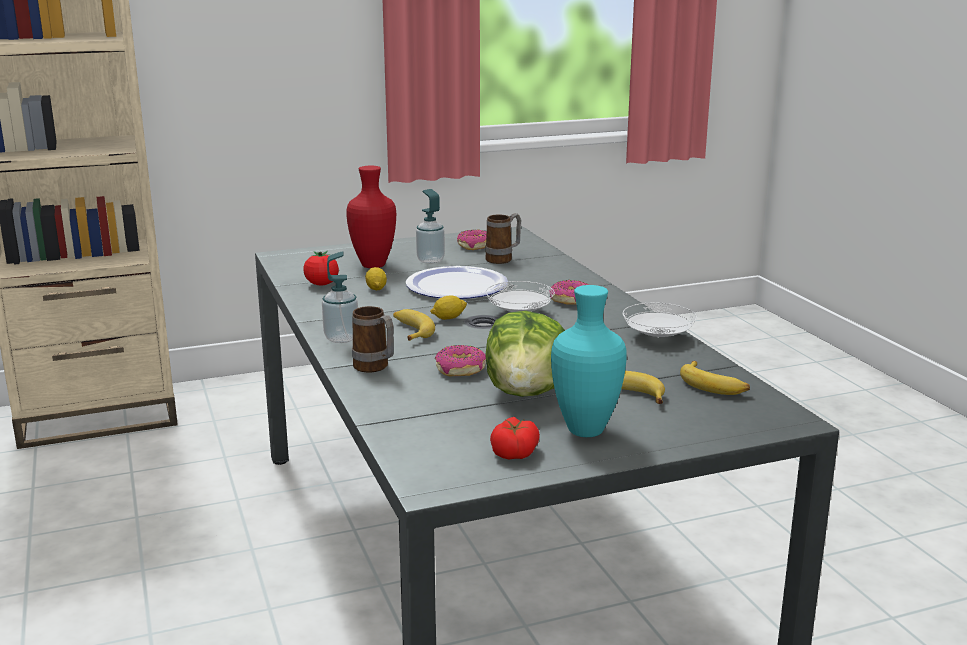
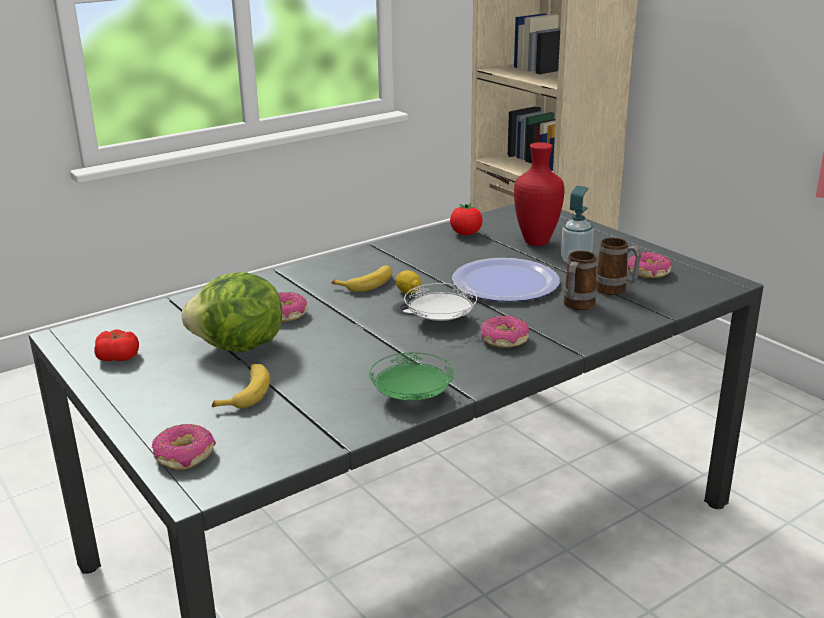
camera: 75 degrees right, 5 degrees up
soap dispenser [322,251,358,343] -> none
mug [352,306,394,372] -> mug moved to [564,251,597,310]
lemon [365,267,387,290] -> none
turquoise vase [551,285,627,437] -> none
white plate [623,303,697,338] -> green plate [369,352,454,401]
banana [680,361,750,395] -> none
none -> donut [152,424,216,470]

